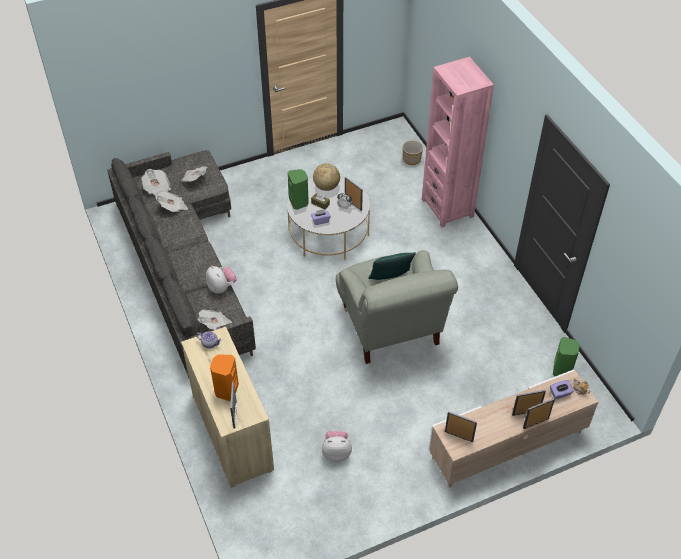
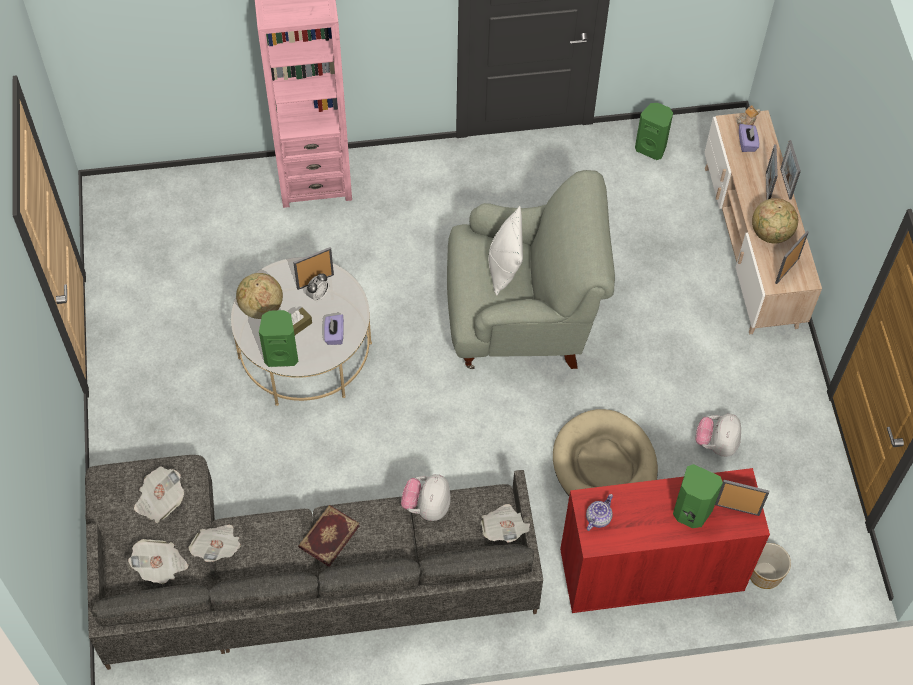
camera: 75 degrees left, 10 degrees up
beige cabinet [181,327,274,487] -> red cabinet [560,468,770,613]
plush toy [206,266,237,294] -> plush toy turned 60 degrees counterclockwise [401,474,451,521]
orange speaker [210,354,239,401] -> green speaker [673,464,723,528]
green pillow [368,252,416,280] -> white pillow [489,206,523,295]
planter [402,140,423,165] -> planter moved to [750,543,791,589]
none -> book [298,505,359,567]
none -> beige dog bed [553,409,658,496]
none -> globe [752,198,798,243]

